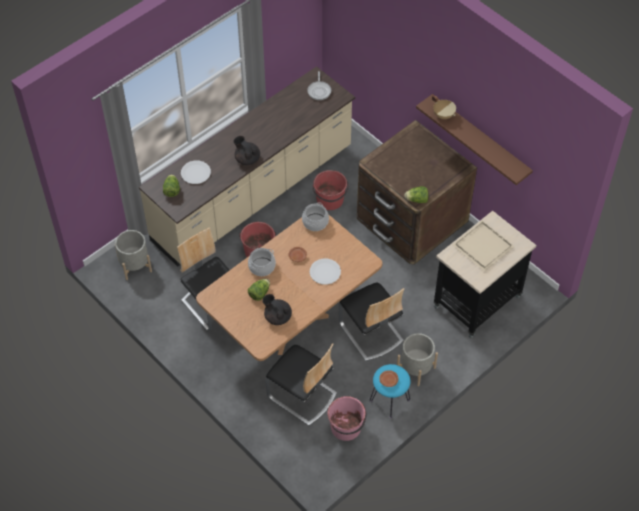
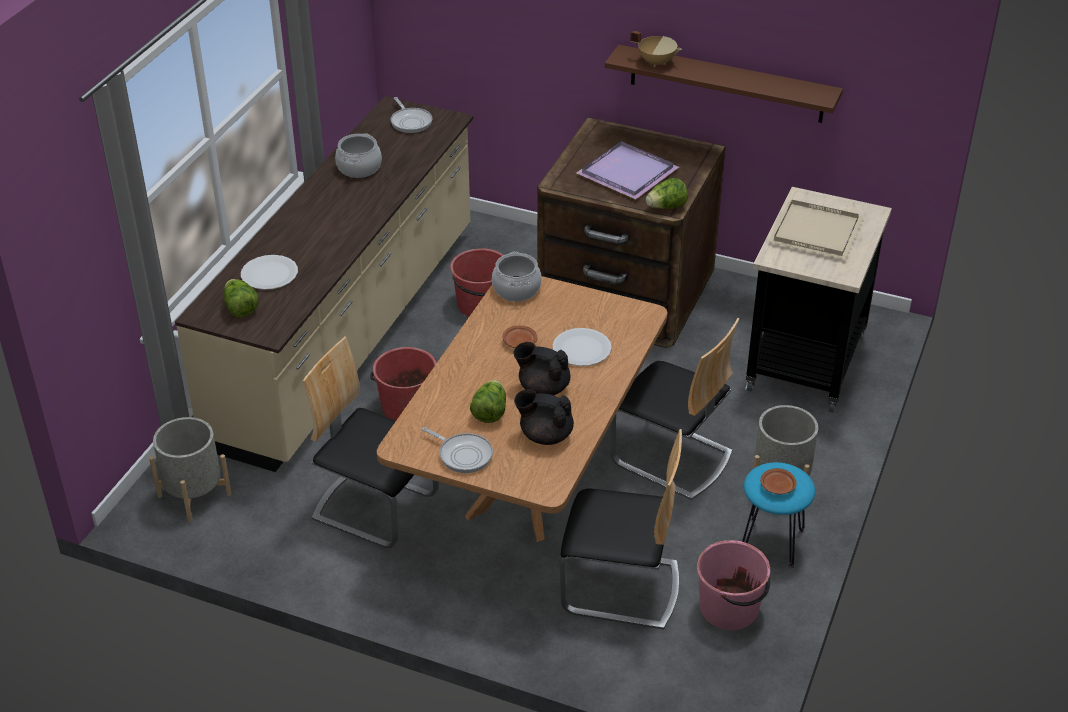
camera: 25 degrees left, 15 degrees down
black teapot [233,136,260,165] -> black teapot moved to [514,342,570,395]
cooking pot [248,248,276,276] -> cooking pot moved to [335,133,382,178]
none -> frying pan [422,427,493,473]
none -> purple tray [576,141,679,200]

